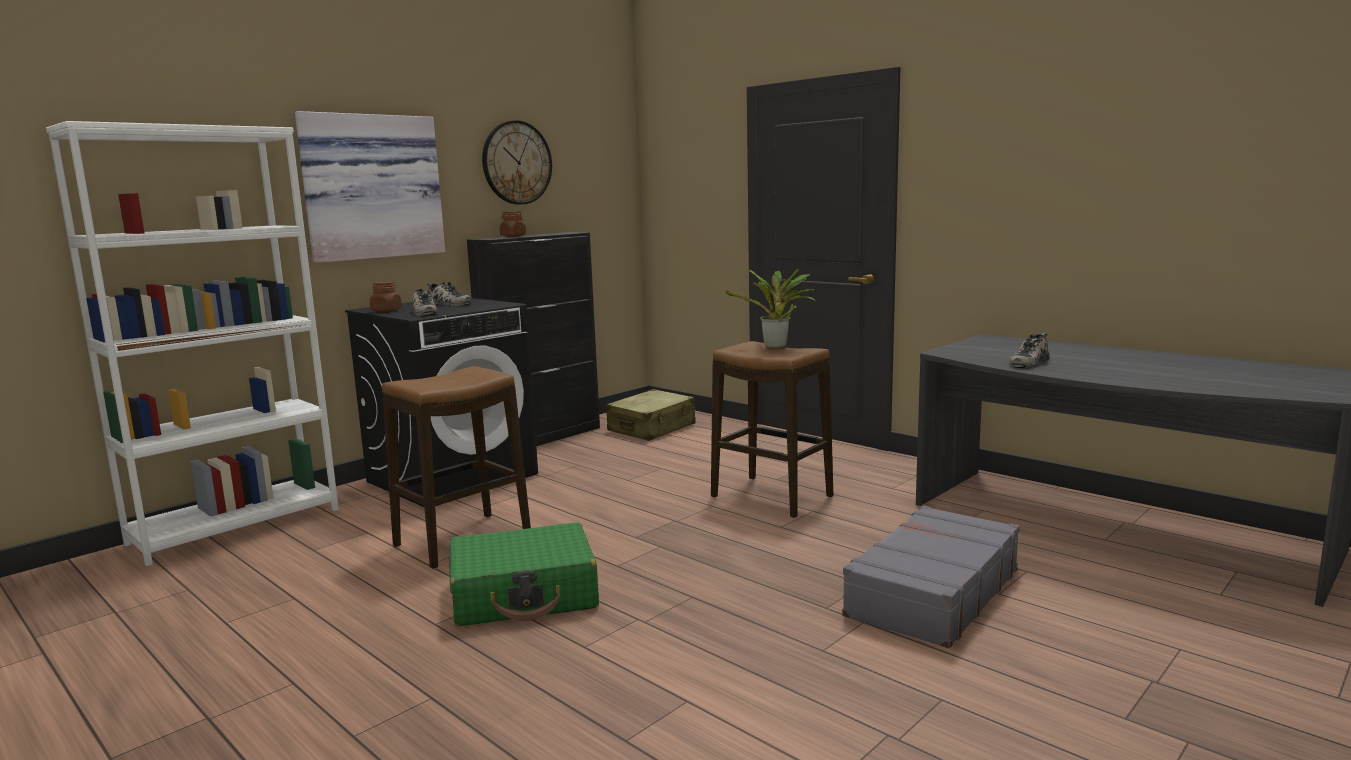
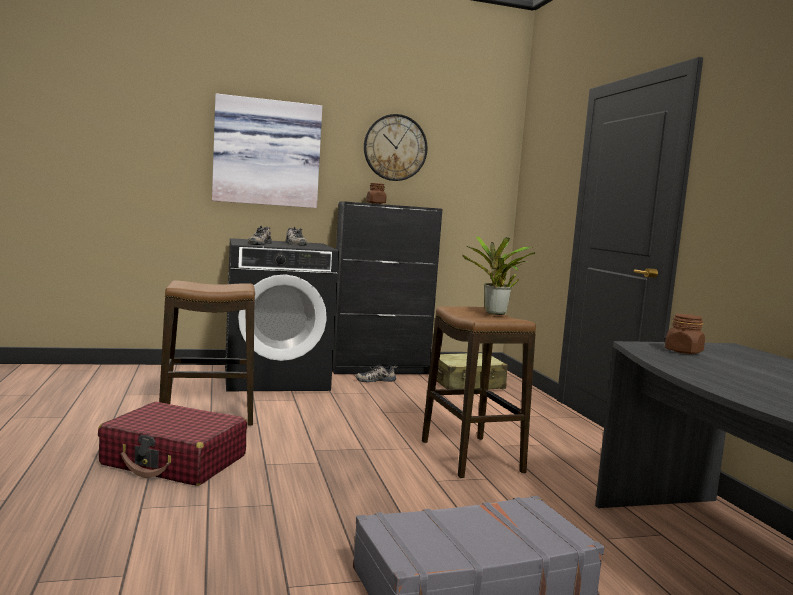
camera: 30 degrees right, 5 degrees down
white bookcase [46,121,339,566] -> none
brown jar [370,281,402,312] -> brown jar moved to [665,314,705,354]
green suitcase [449,522,599,626] -> red suitcase [98,402,247,486]
shoe [1009,333,1050,368] -> shoe moved to [356,364,398,382]

